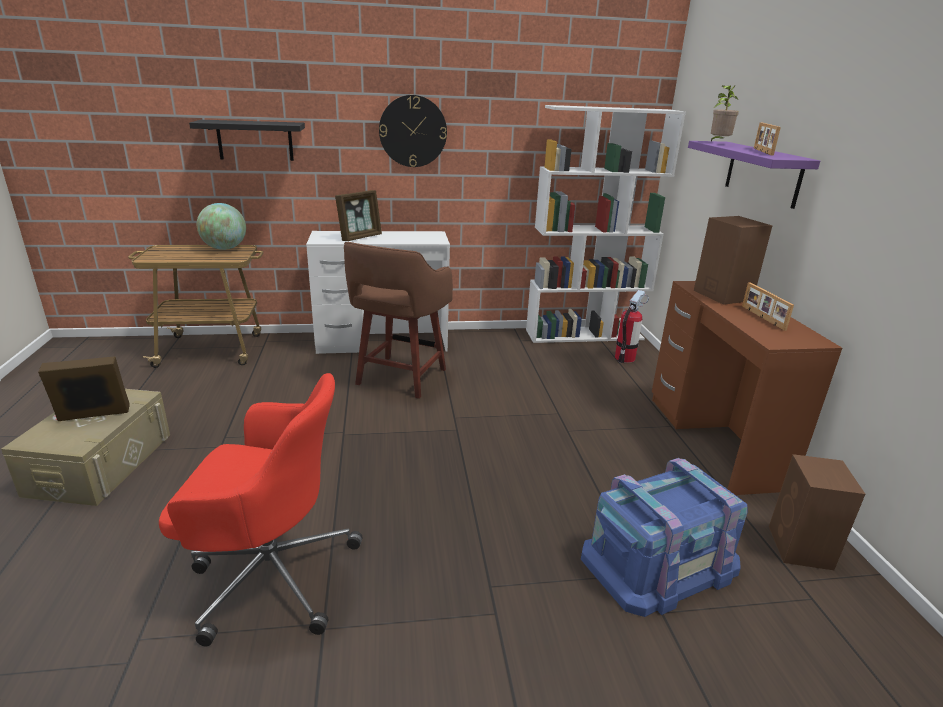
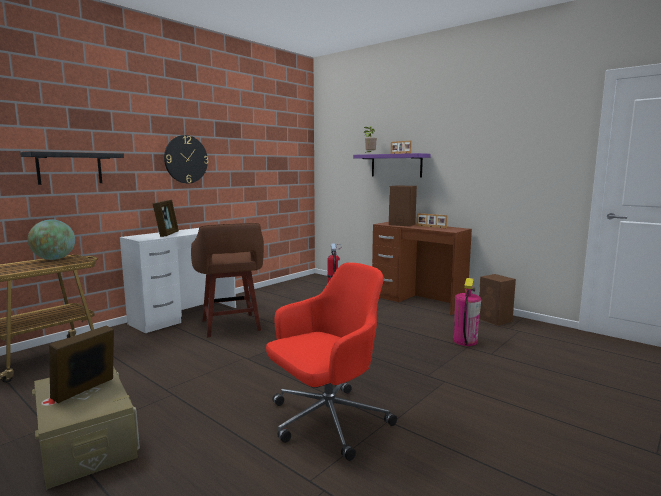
camera: 40 degrees left, 15 degrees down
white bookcase [526,105,686,343] -> none
blue storage box [581,458,748,617] -> fire extinguisher [453,278,481,346]

